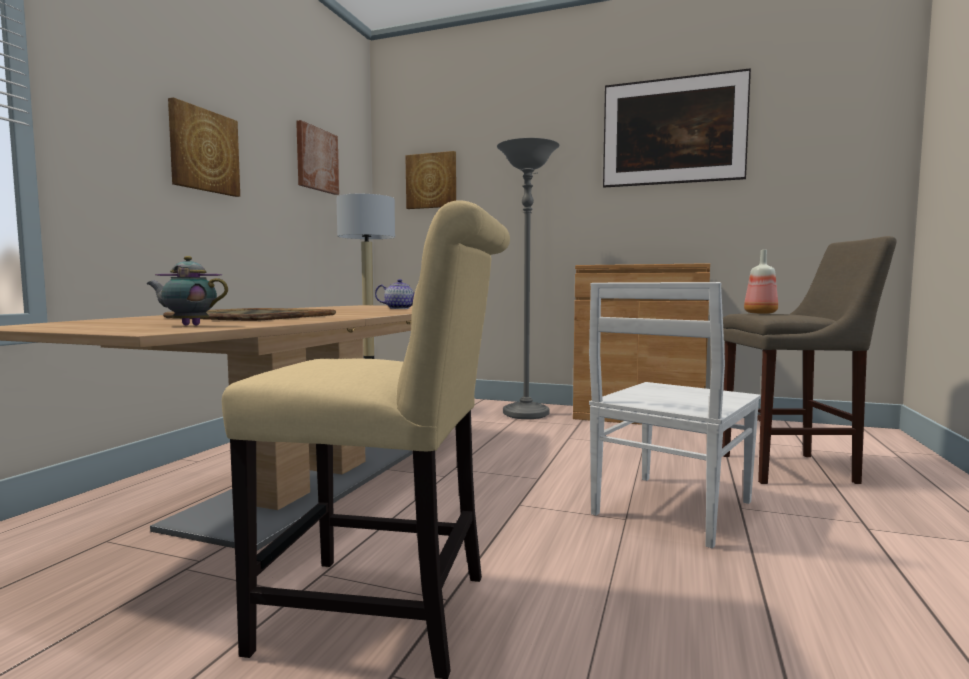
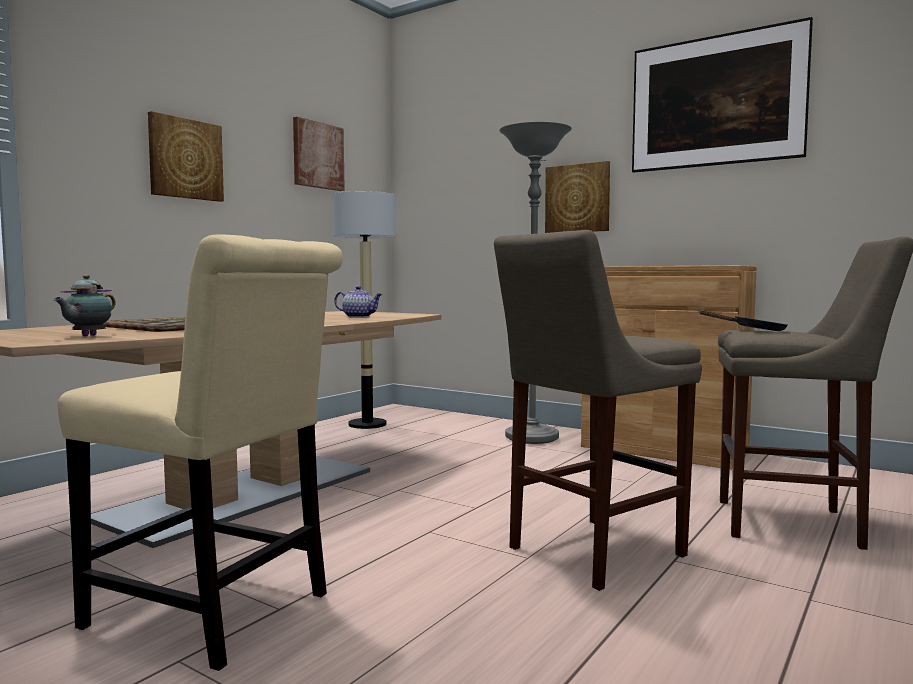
camera: 15 degrees right, 0 degrees up
teapot [147,256,228,325] -> teapot turned 90 degrees counterclockwise [54,274,115,337]
picture [405,151,456,209] -> picture moved to [545,161,610,233]
white chair [589,282,761,548] -> beige stool [494,230,702,591]
bottle [744,250,778,314] -> black frying pan [699,310,787,331]

